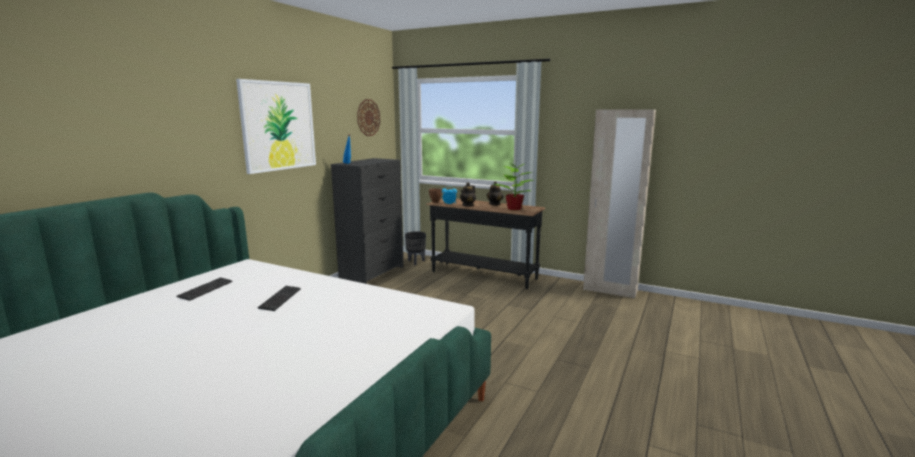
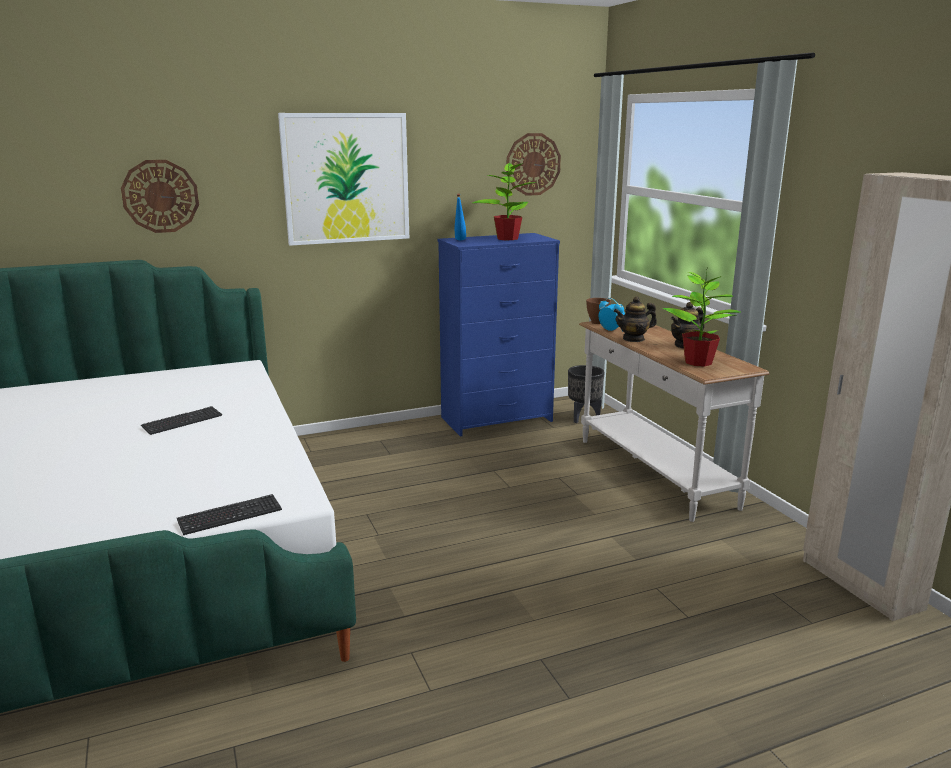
camera: 40 degrees right, 5 degrees up
keyboard [176,277,233,301] -> keyboard moved to [177,494,282,535]
black dresser [331,158,403,284] -> blue dresser [438,233,560,437]
black console table [426,198,545,289] -> white console table [579,321,769,522]
none -> wall clock [121,160,199,233]
none -> potted plant [473,163,536,240]

